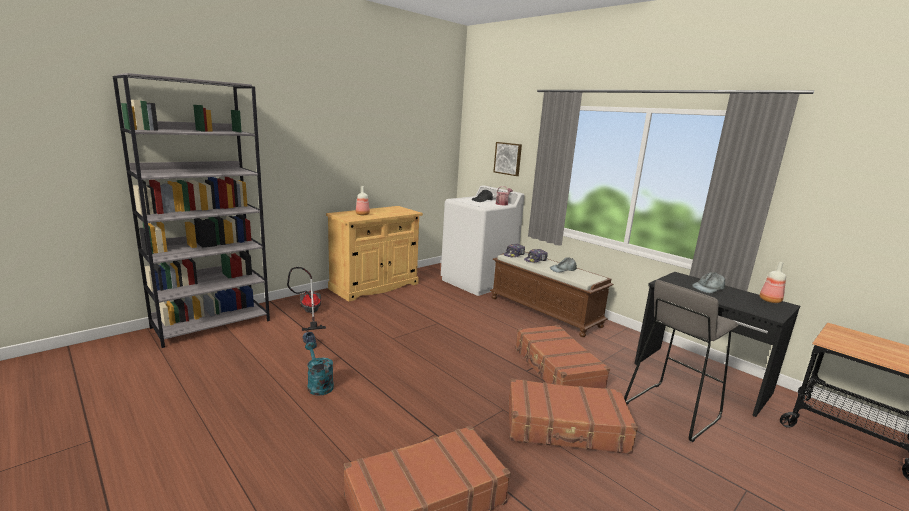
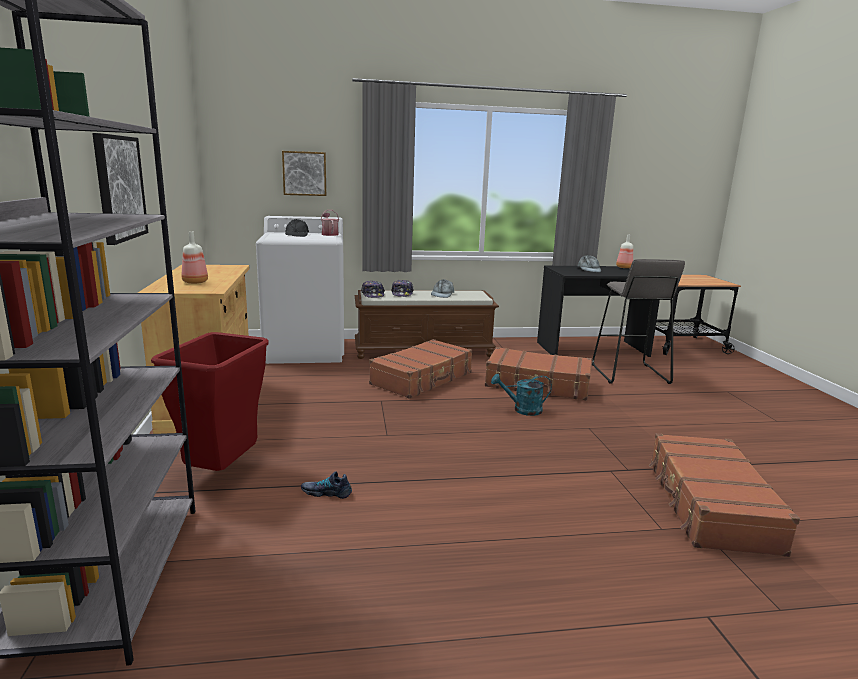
camera: 55 degrees left, 0 degrees up
vacuum cleaner [287,267,326,331] -> red trash can [151,332,269,471]
turquoise watering can [305,342,334,396] -> turquoise watering can moved to [491,374,552,416]
brown suitcase [508,378,638,454] -> brown suitcase moved to [369,339,473,399]
none -> picture [92,133,148,245]

